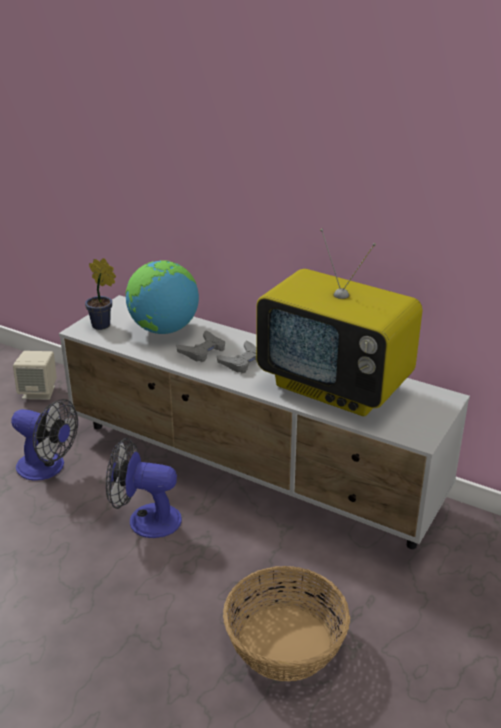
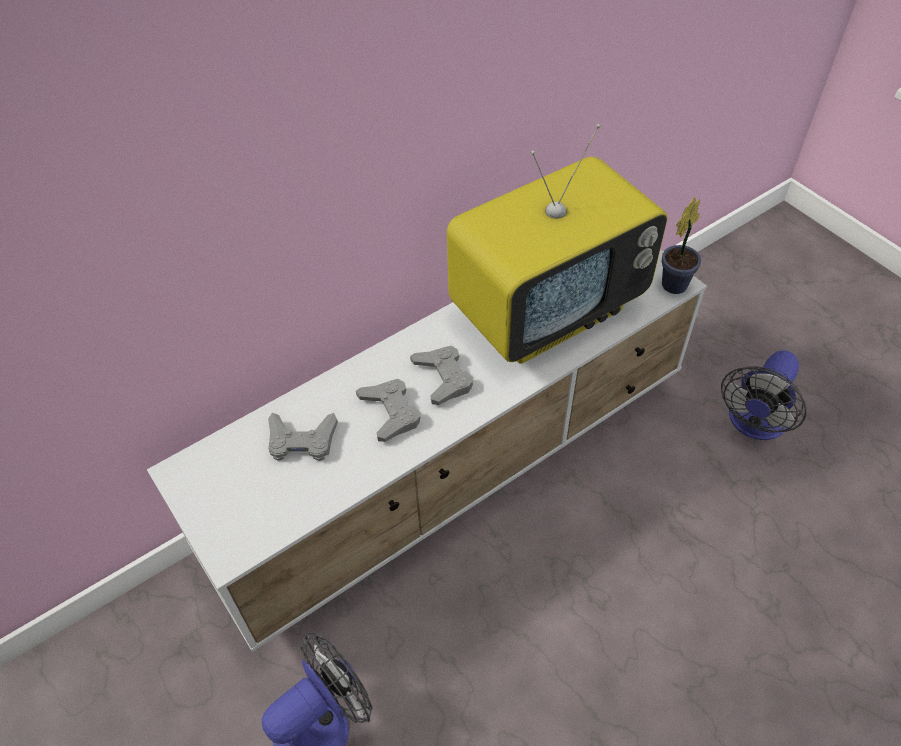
camera: 65 degrees left, 20 degrees up
beige speaker [13,351,57,400] -> none
potted plant [85,258,116,330] -> potted plant moved to [662,197,701,294]
fan [106,438,182,538] -> fan moved to [721,350,807,440]
globe [126,260,199,334] -> grey game controller [268,413,338,461]
basket [223,566,350,682] -> none

